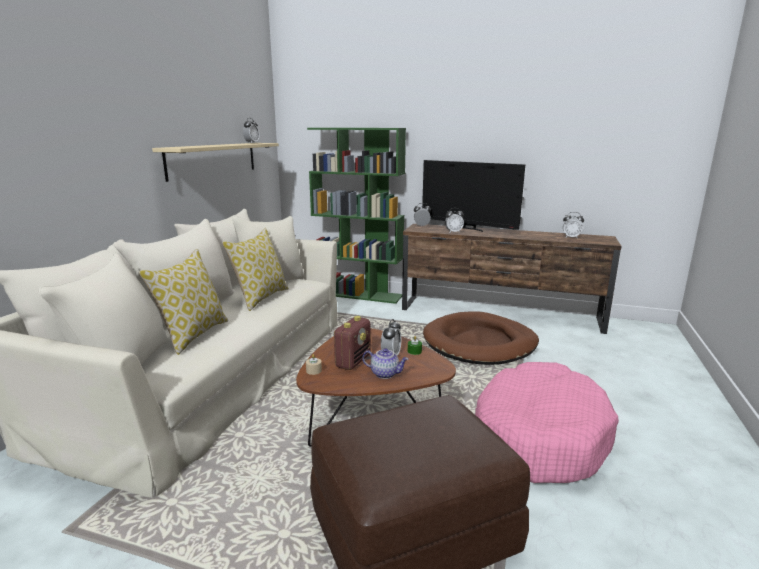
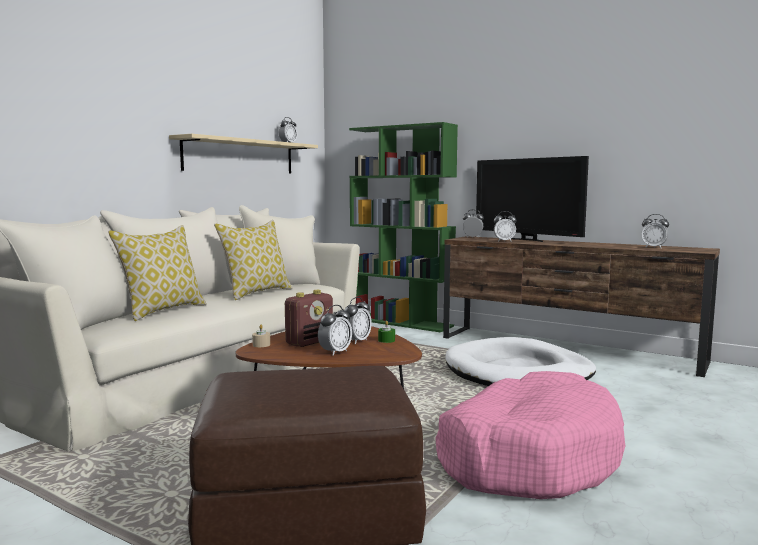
camera: 15 degrees right, 10 degrees down
teapot [362,348,409,379] -> alarm clock [318,305,352,355]
brown dog bed [423,312,539,365] -> white dog bed [445,337,596,386]

